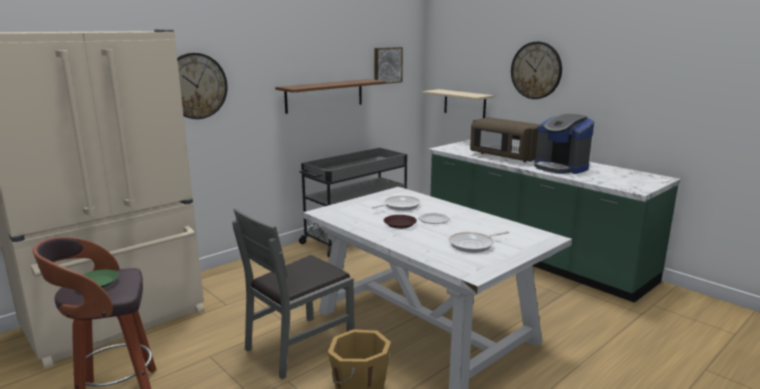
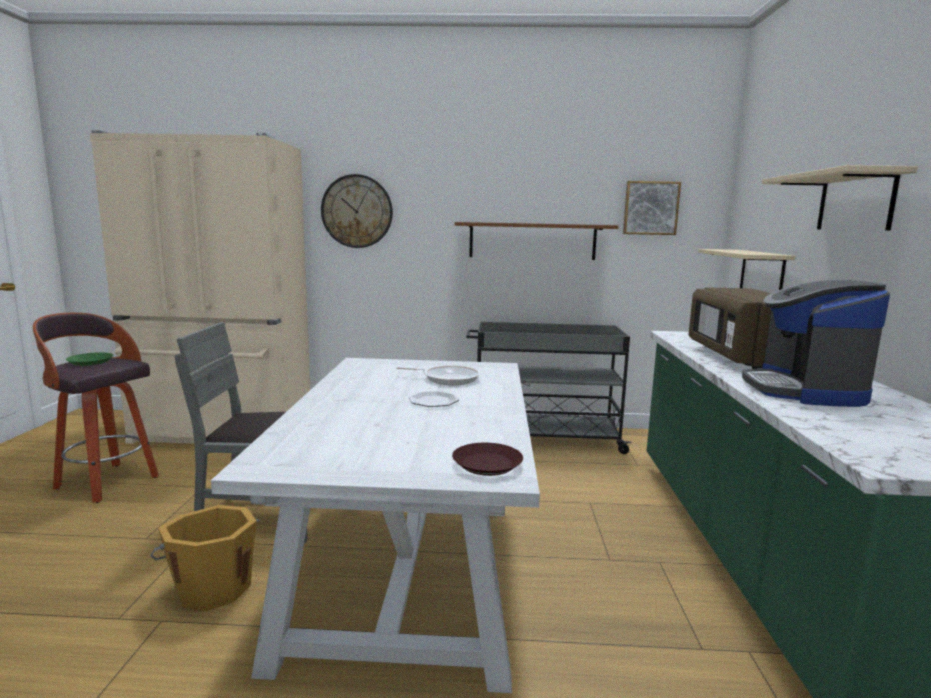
camera: 45 degrees right, 5 degrees down
brown plate [384,215,417,229] -> brown plate moved to [452,443,523,476]
frying pan [449,231,509,253] -> none
wall clock [511,42,562,99] -> beige shelf [762,165,918,231]

